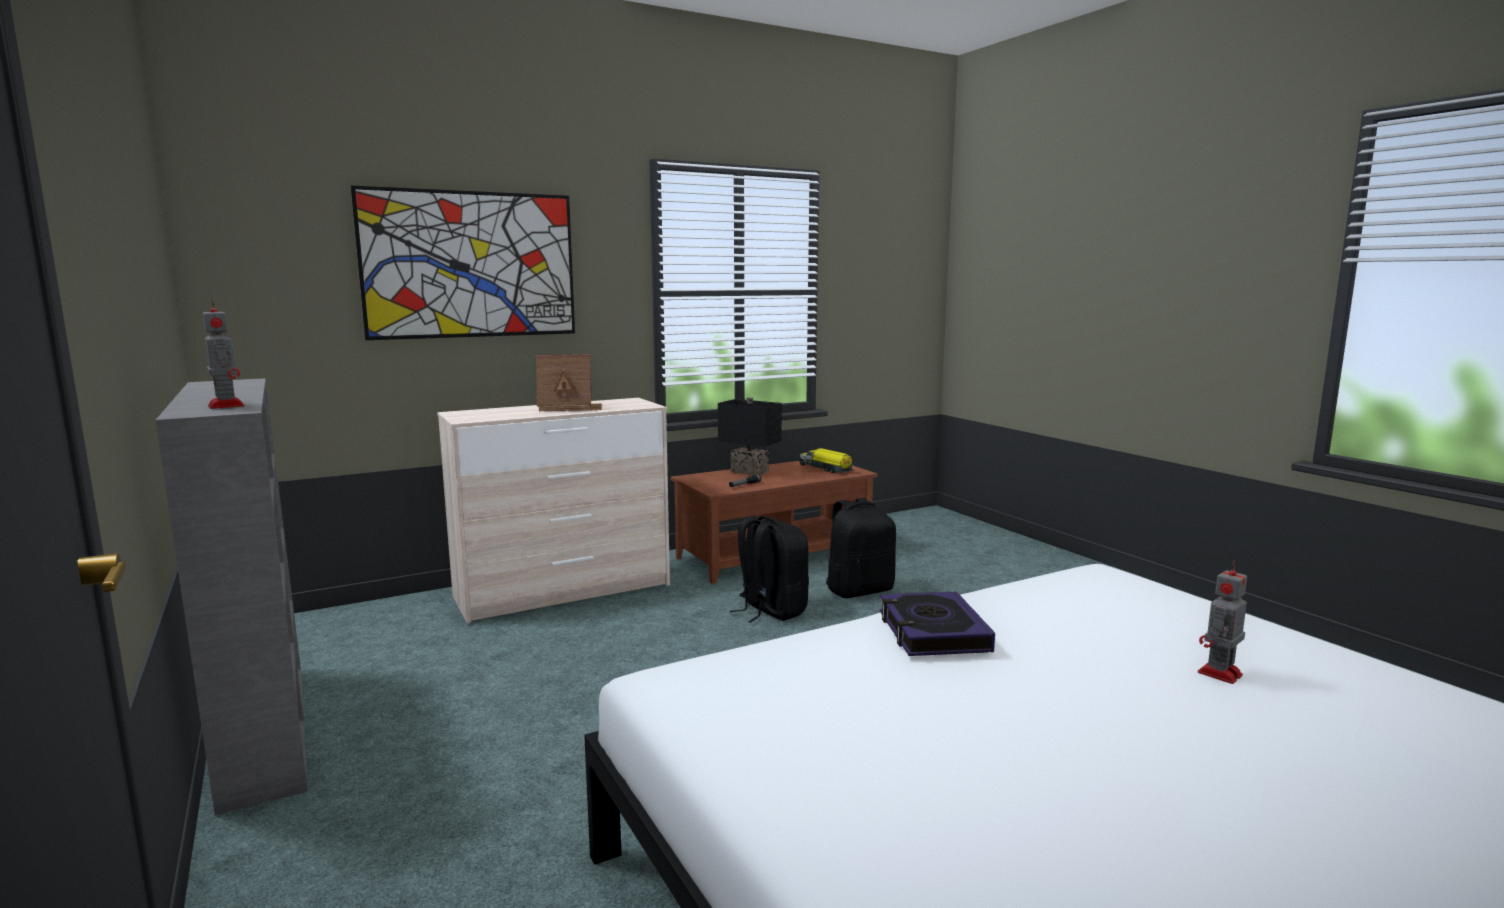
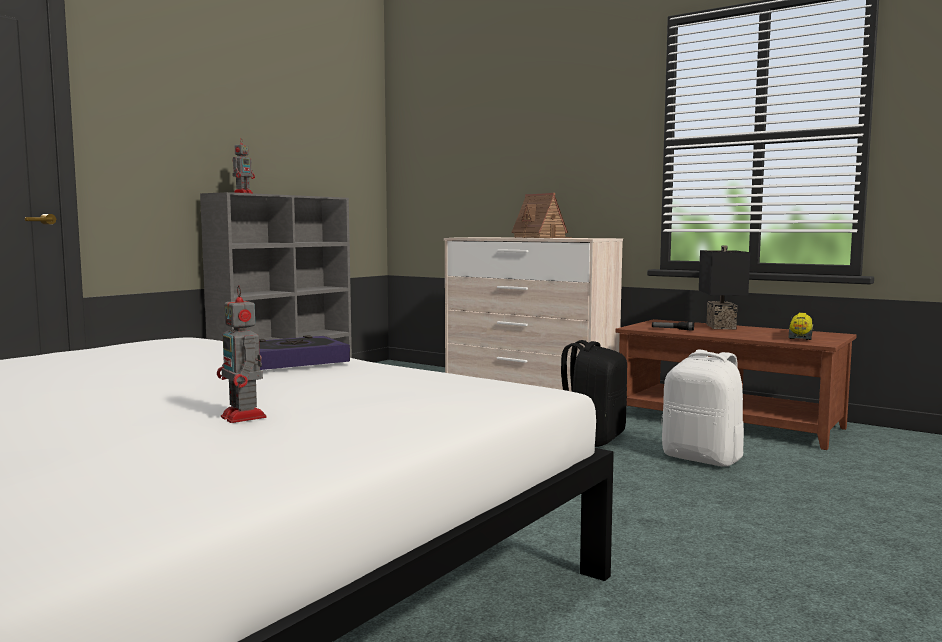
camera: 65 degrees right, 5 degrees down
picture [351,185,575,340] -> none
black backpack [826,498,896,598] -> white backpack [661,349,744,467]
toy robot [1198,560,1247,684] -> toy robot turned 150 degrees counterclockwise [217,285,267,423]

